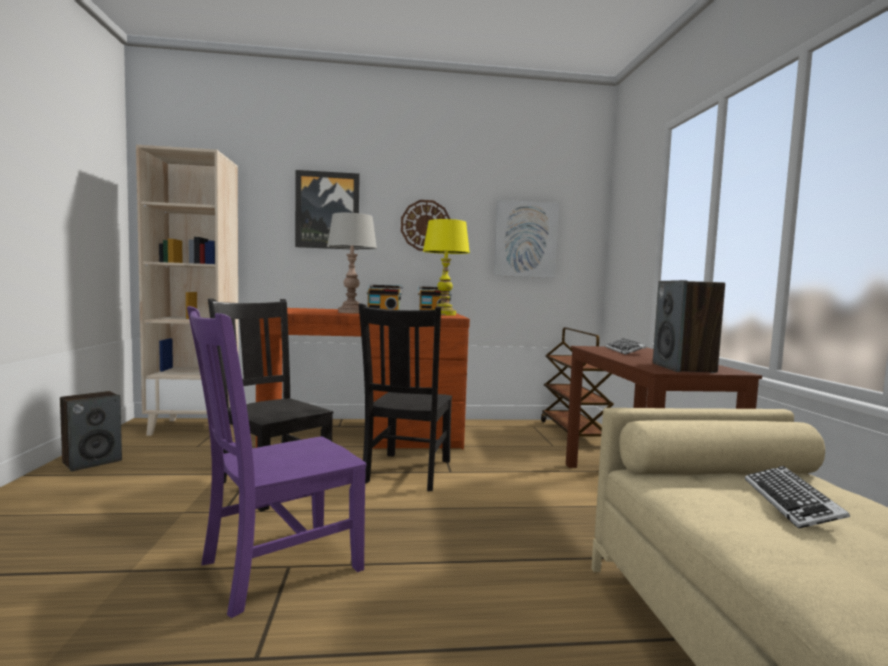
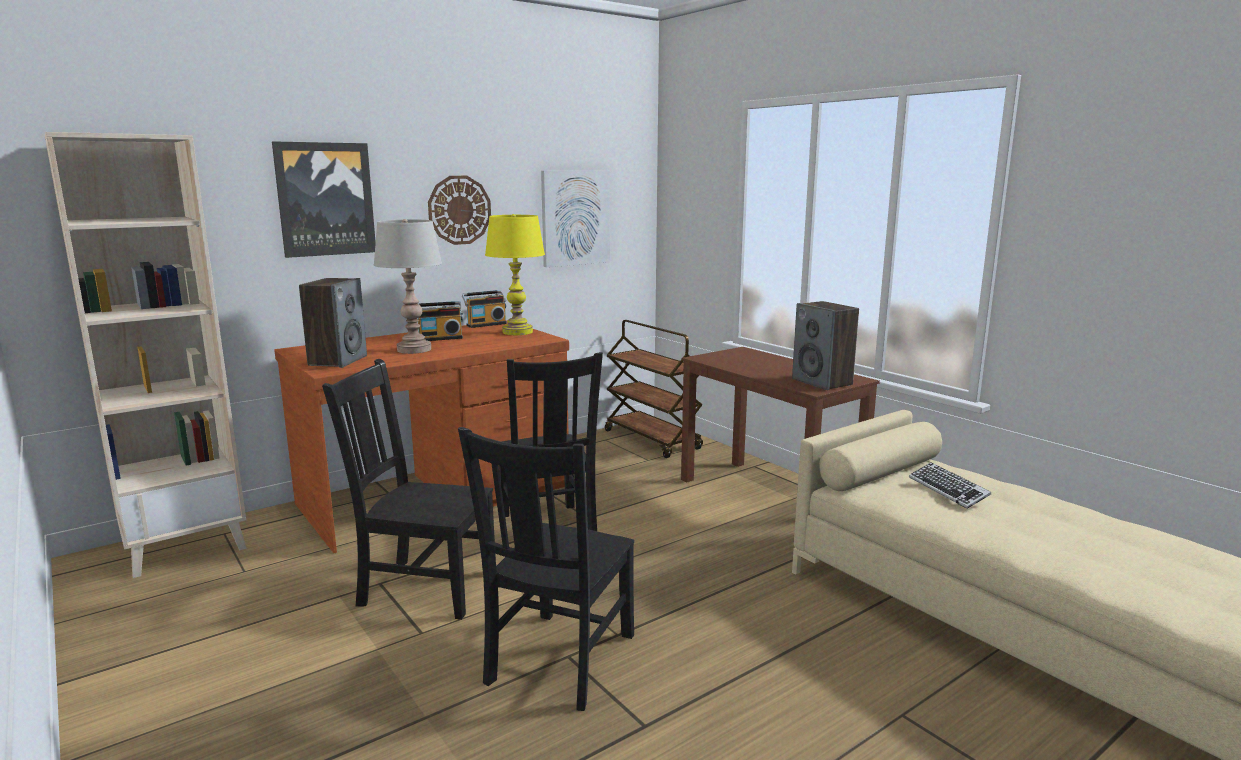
camera: 30 degrees left, 10 degrees up
speaker [60,391,122,471] -> speaker moved to [299,278,367,368]
purple chair [187,306,367,618] -> black chair [458,427,634,711]
keyboard [605,338,647,355] -> none

